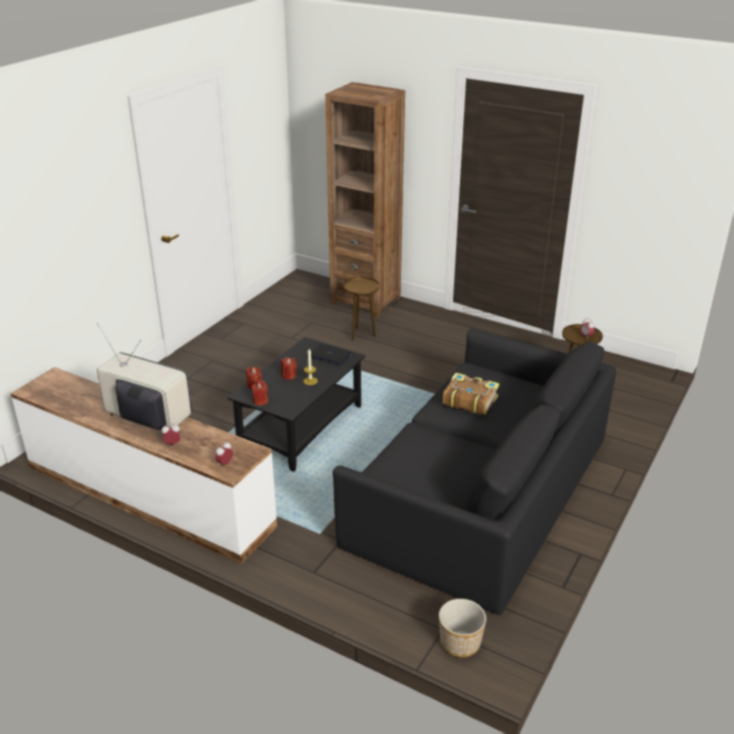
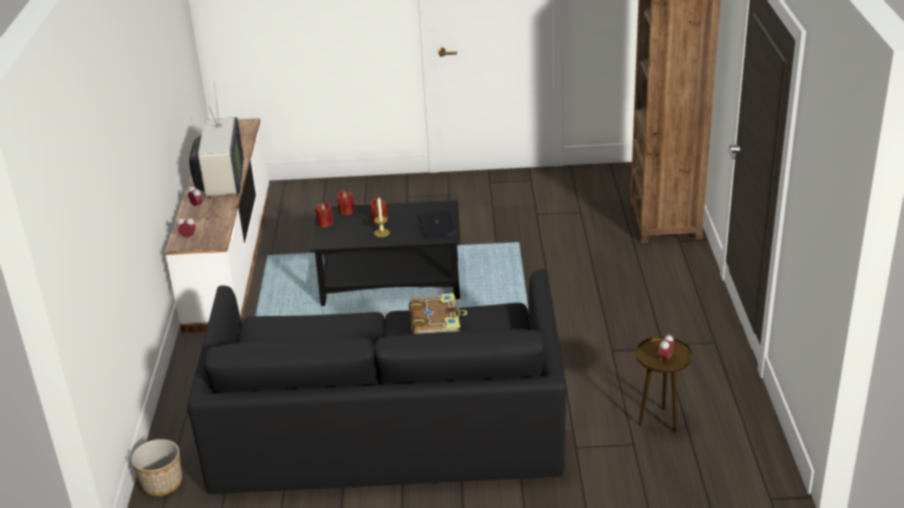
camera: 60 degrees right, 0 degrees up
brown side table [343,277,379,341] -> none

